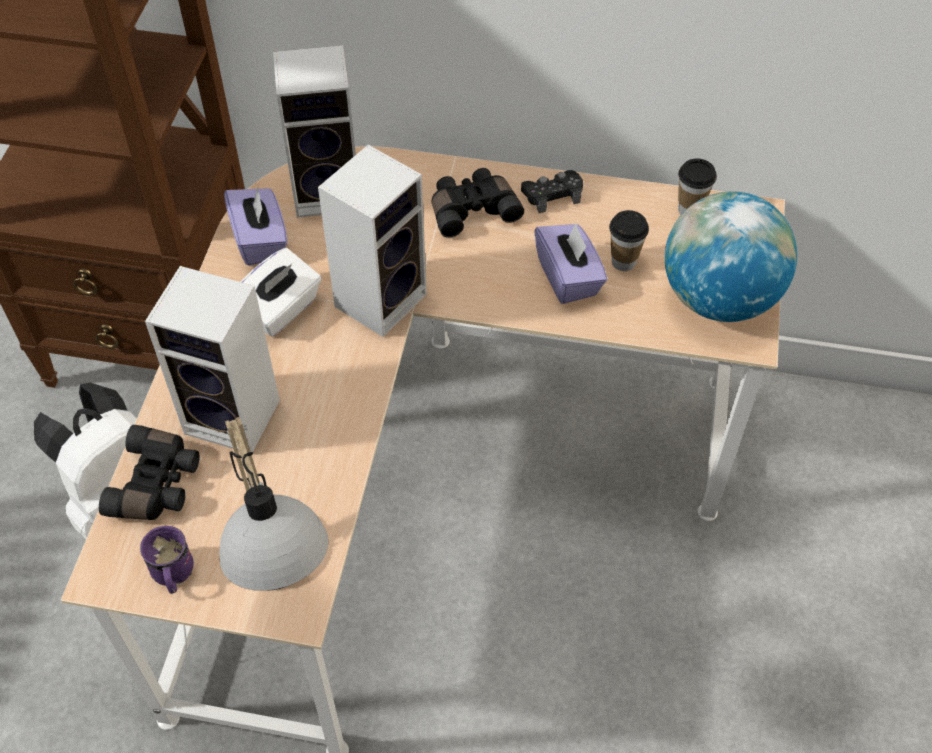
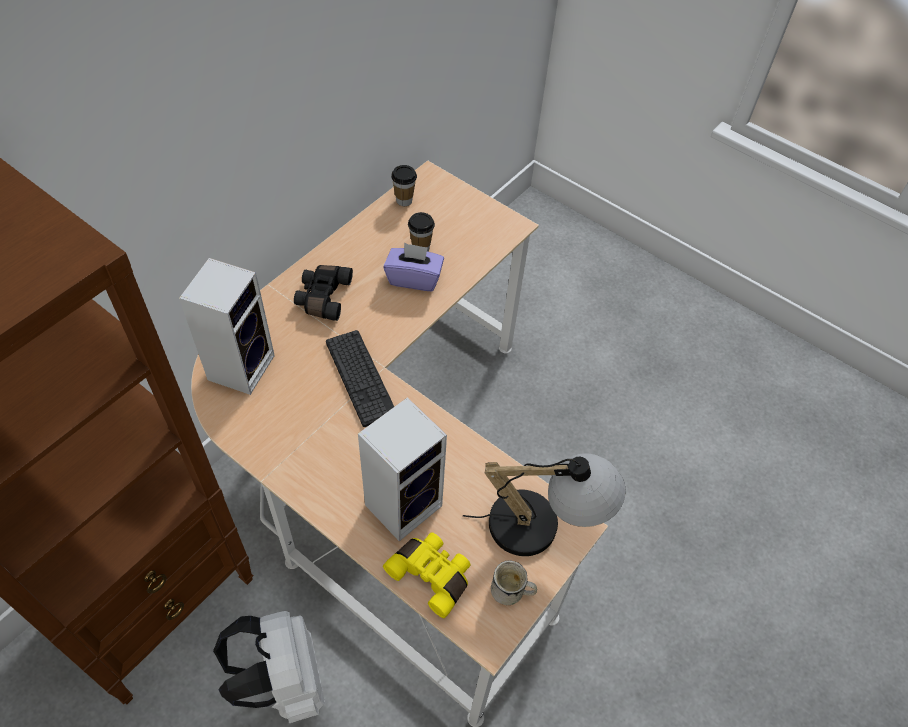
camera: 65 degrees left, 0 degrees up
black binoculars [99,425,200,520] -> yellow binoculars [383,532,471,618]
purple mug [140,526,194,594] -> white mug [491,560,537,605]
purple tissue box [224,187,288,266] -> none
white tissue box [241,248,321,337] -> none
speaker [318,145,427,337] -> keyboard [326,330,394,427]
black game controller [521,170,583,213] -> none
globe [665,191,797,322] -> none

